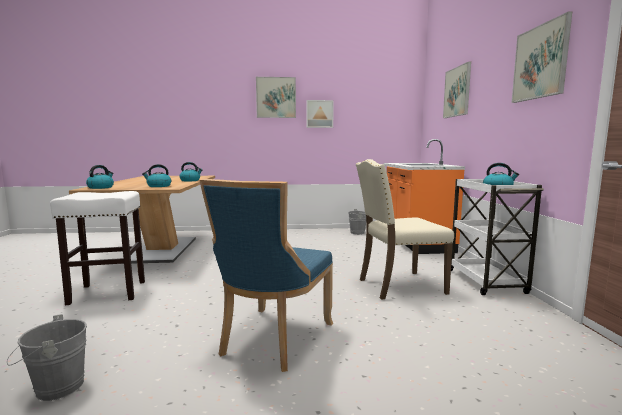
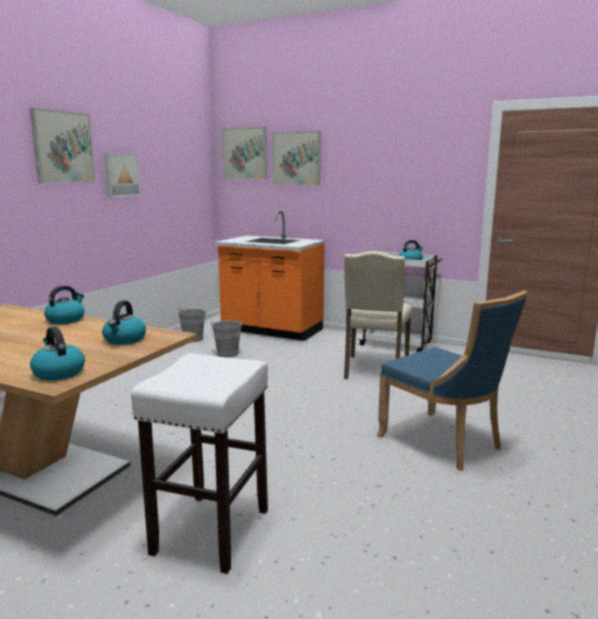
camera: 60 degrees left, 5 degrees up
grey bucket [7,314,87,401] -> grey bucket moved to [211,320,243,358]
picture [511,11,572,103] -> picture moved to [222,127,267,179]

